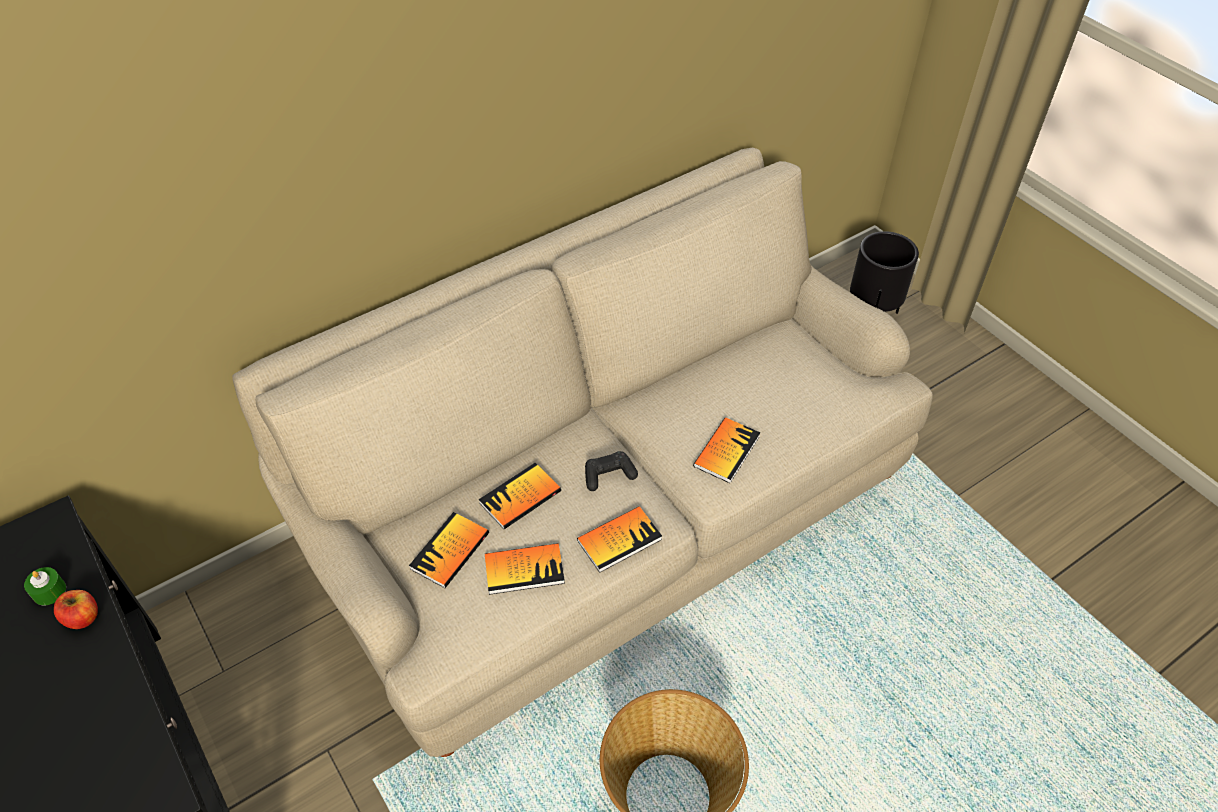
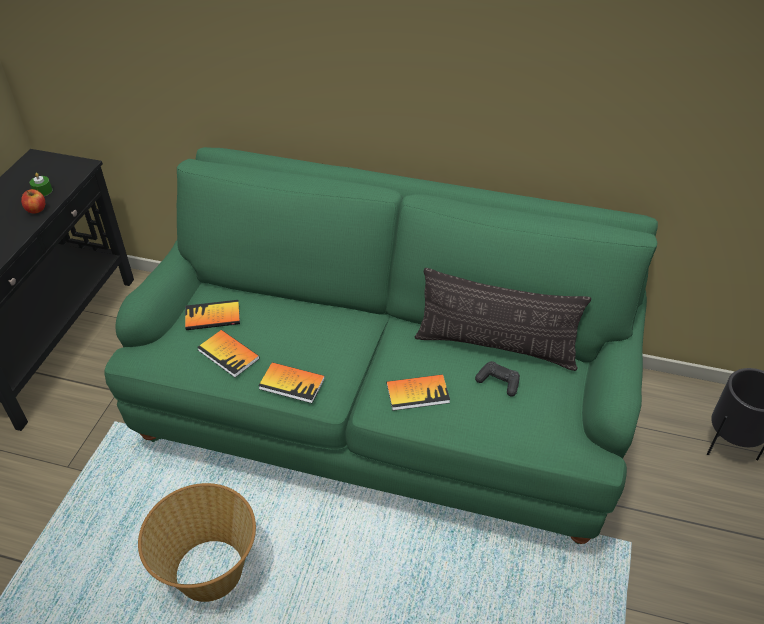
camera: 50 degrees right, 5 degrees down
beige sofa [232,148,933,757] -> green sofa [104,147,658,544]
book [479,463,561,529] -> none
black game controller [585,451,638,491] -> black game controller moved to [475,361,520,397]
none -> pillow [415,268,591,371]

